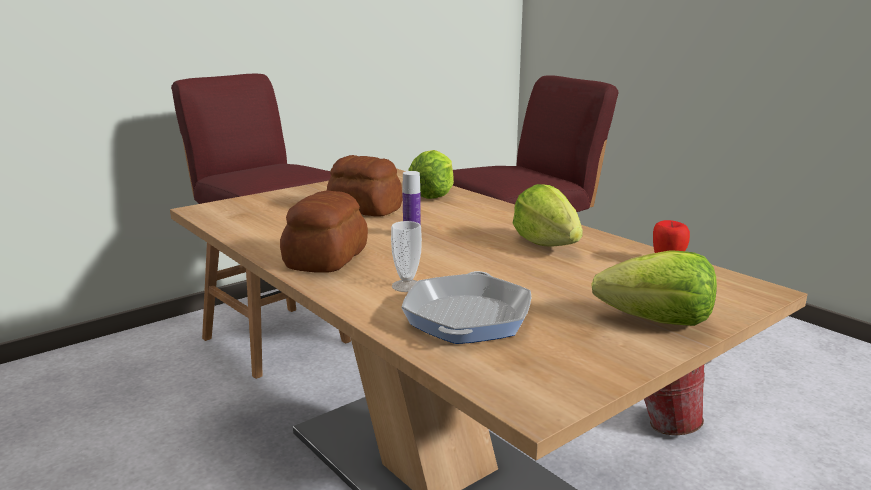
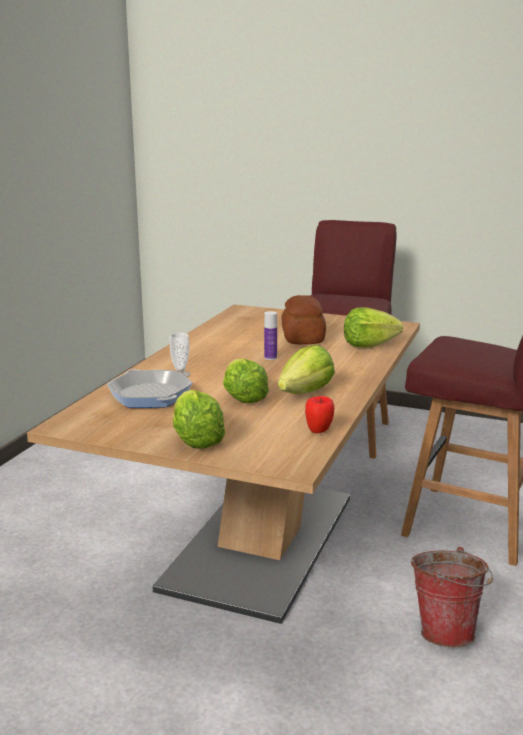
camera: 60 degrees right, 0 degrees up
bread [280,191,368,273] -> none
frying pan [401,271,531,344] -> frying pan turned 75 degrees clockwise [107,369,192,408]
none -> lettuce [223,358,269,403]

